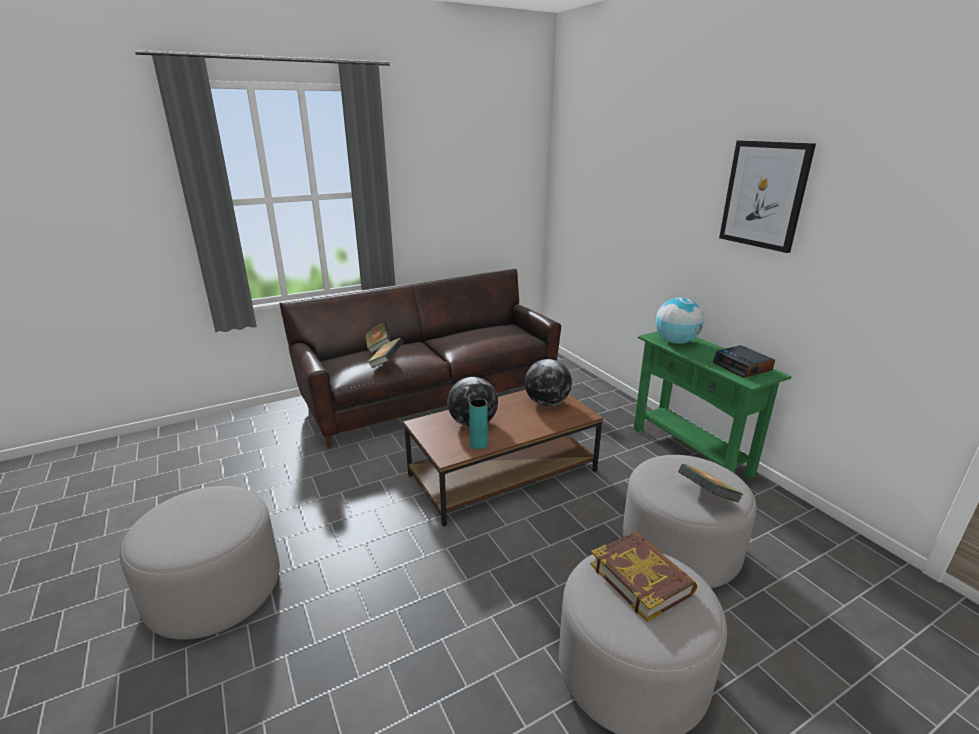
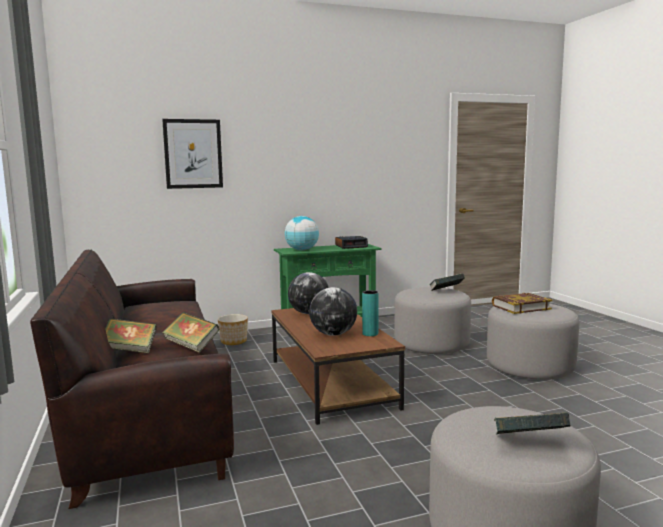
camera: 80 degrees left, 15 degrees down
picture [719,140,816,253] -> picture moved to [162,119,223,189]
none -> planter [218,314,248,345]
none -> book [494,413,571,434]

